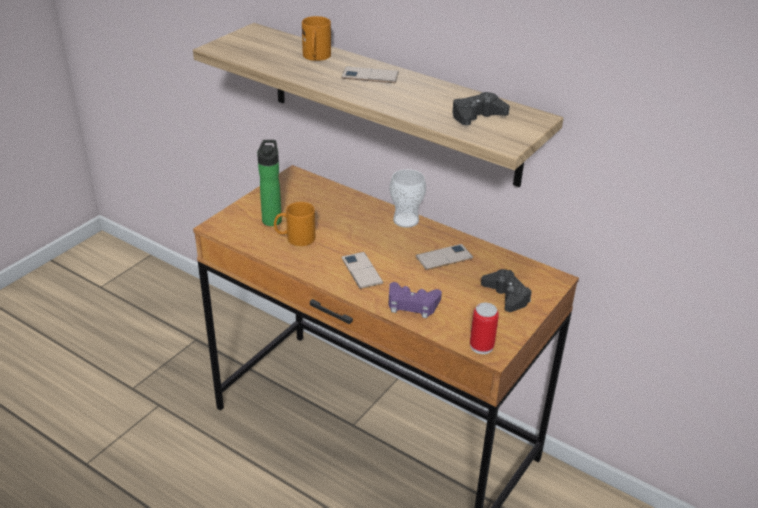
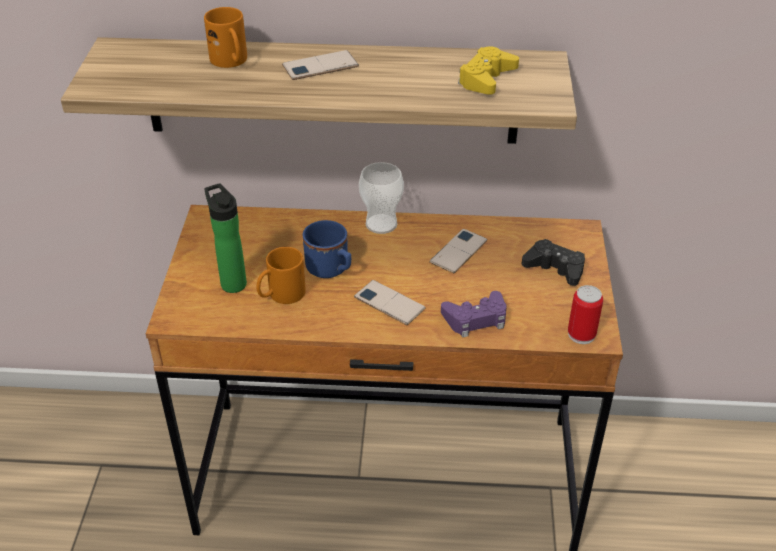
camera: 30 degrees left, 5 degrees up
black game controller [452,92,510,125] -> yellow game controller [458,46,519,95]
none -> blue mug [303,220,351,278]

